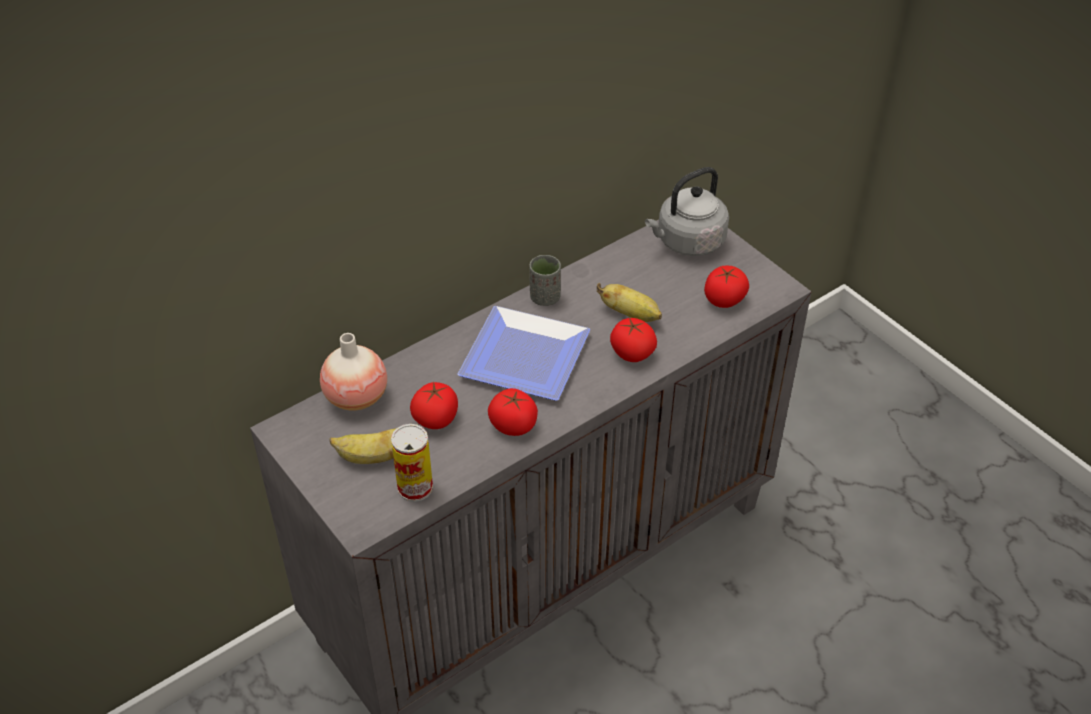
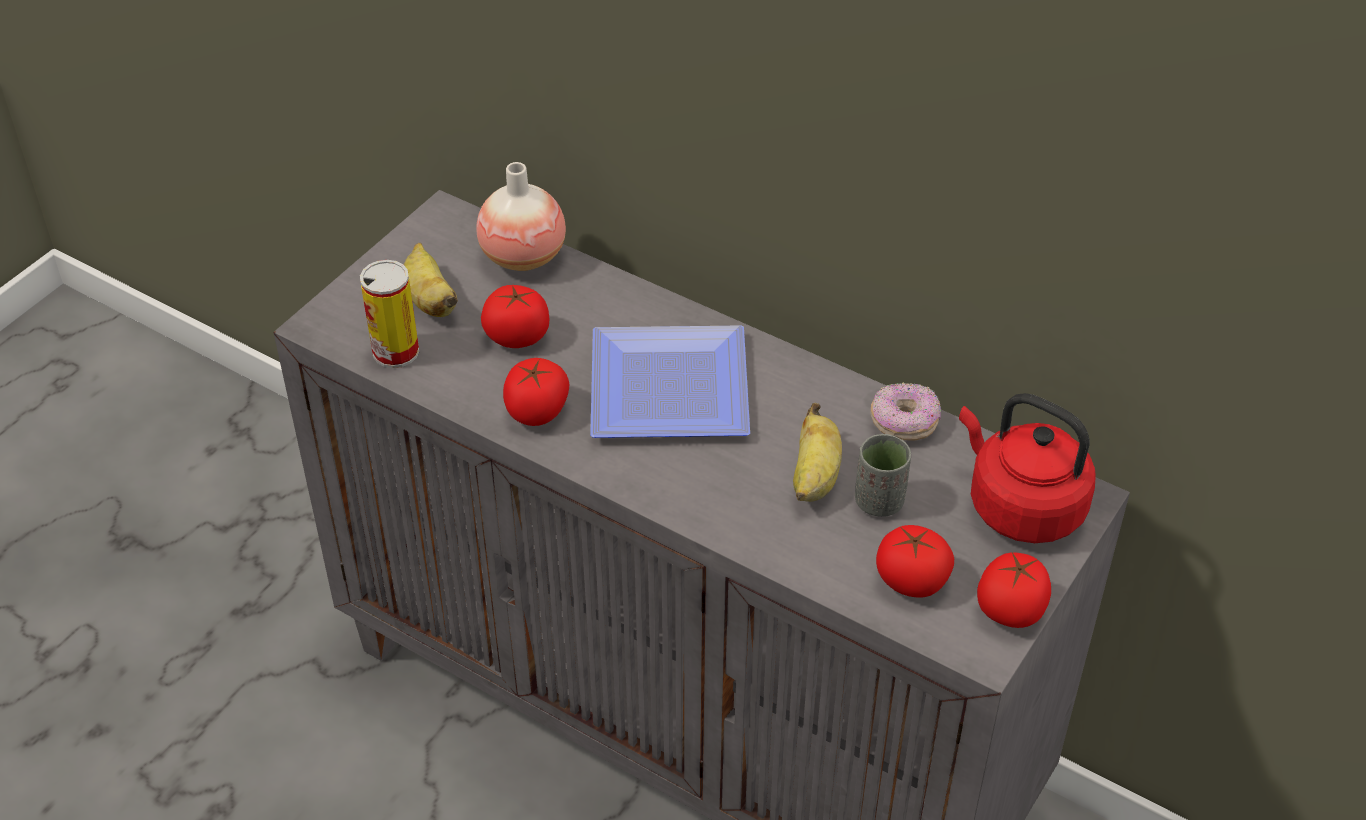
camera: 70 degrees right, 0 degrees up
grey cup [529,255,561,306] -> grey cup moved to [855,434,911,517]
tomato [610,318,657,362] -> tomato moved to [977,553,1051,628]
grey kettle [645,167,729,256] -> red kettle [959,393,1096,543]
none -> donut [870,383,941,441]

